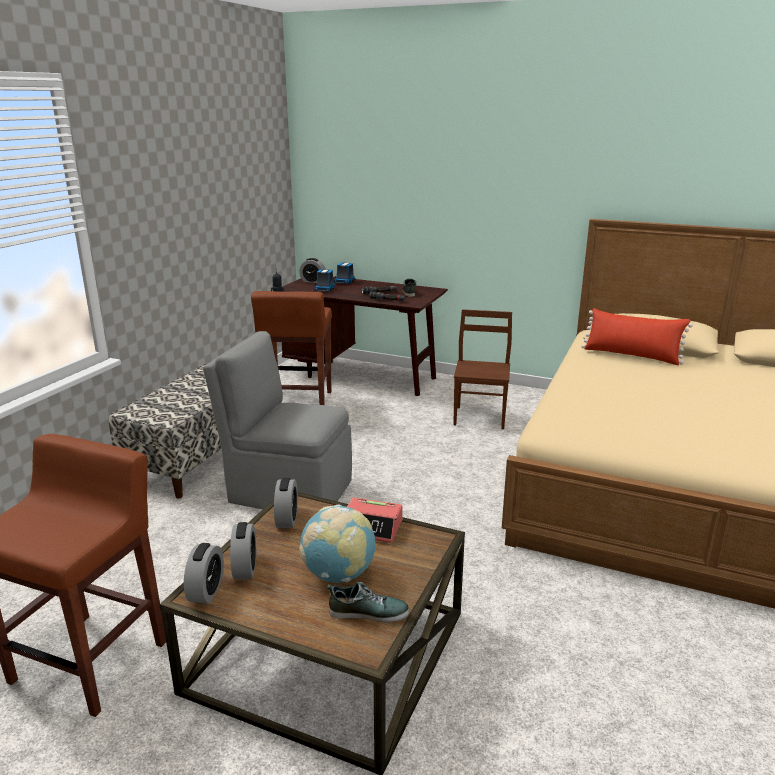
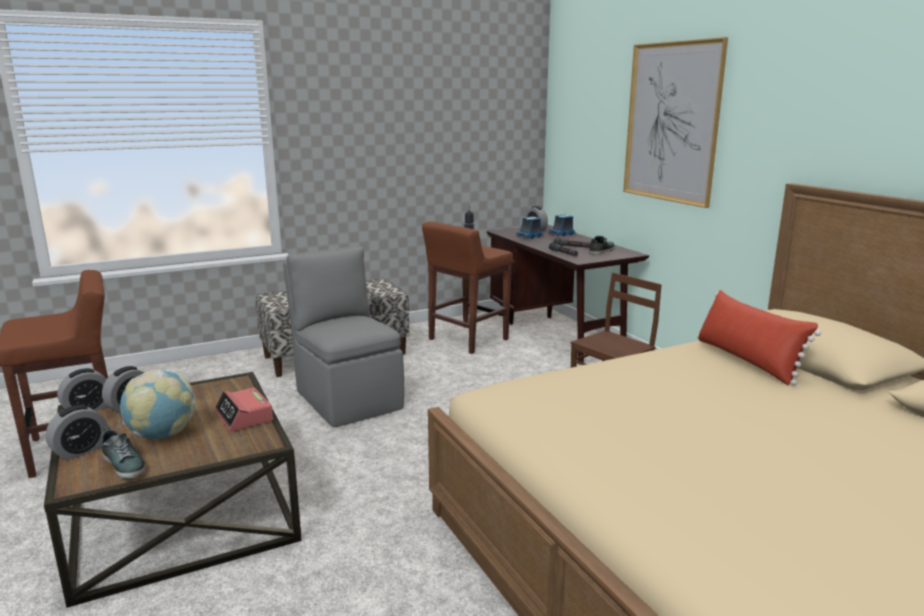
camera: 40 degrees right, 5 degrees down
alarm clock [274,478,298,528] -> alarm clock moved to [46,405,108,460]
none -> picture [623,37,728,208]

